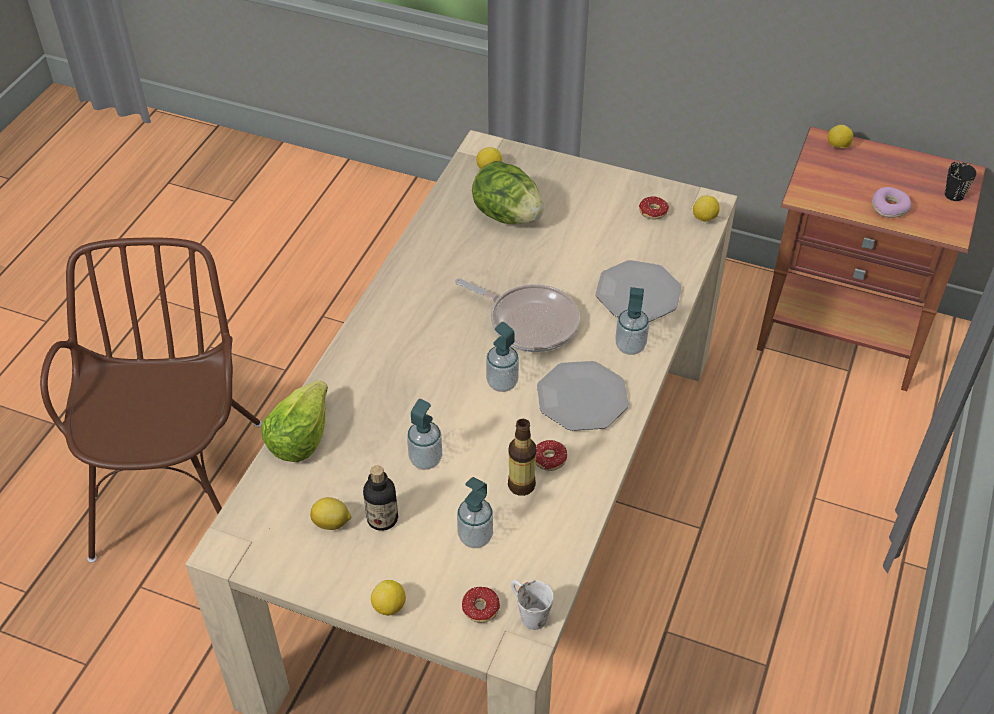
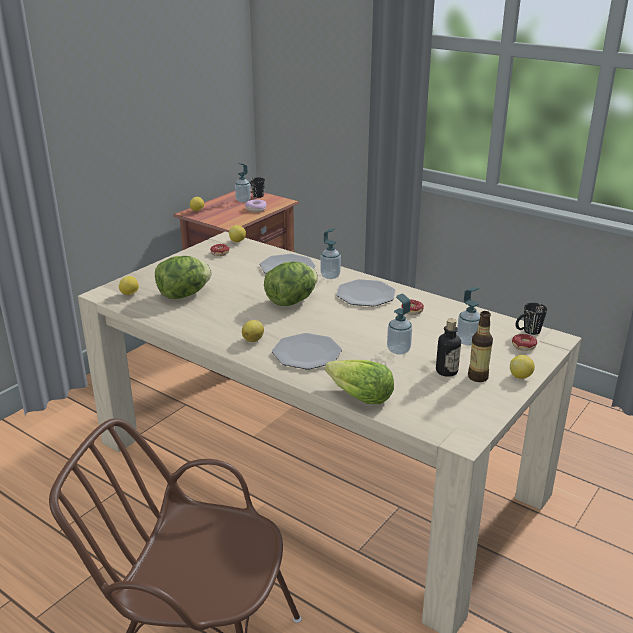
camera: 75 degrees left, 20 degrees down
lemon [310,497,351,530] -> lemon moved to [242,320,264,342]
frying pan [455,278,580,352] -> lettuce [264,261,318,306]
soap dispenser [486,322,519,392] -> soap dispenser moved to [235,163,251,202]
bottle [508,419,537,496] -> bottle moved to [468,311,493,382]
white mug [511,580,554,630] -> black mug [516,303,547,335]
none -> plate [272,333,342,369]

